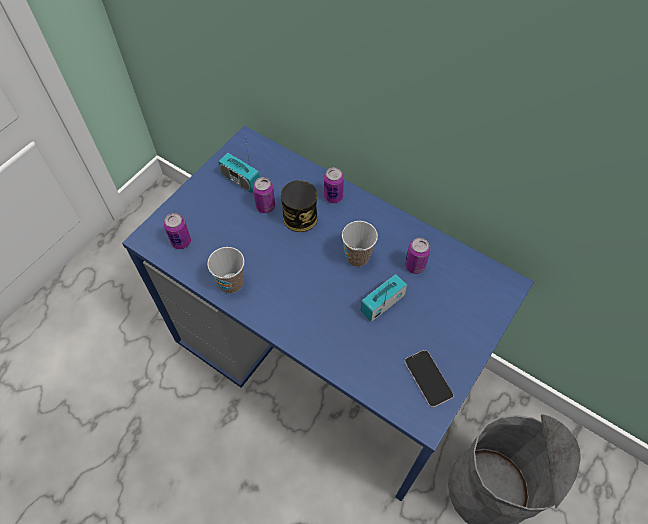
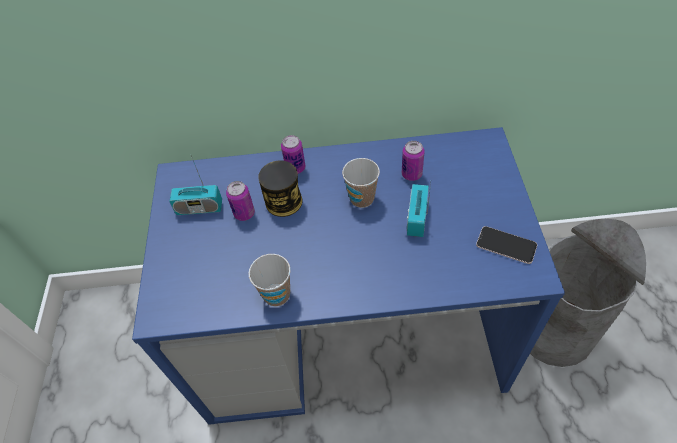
camera: 35 degrees left, 5 degrees down
can [164,213,191,249] -> none

